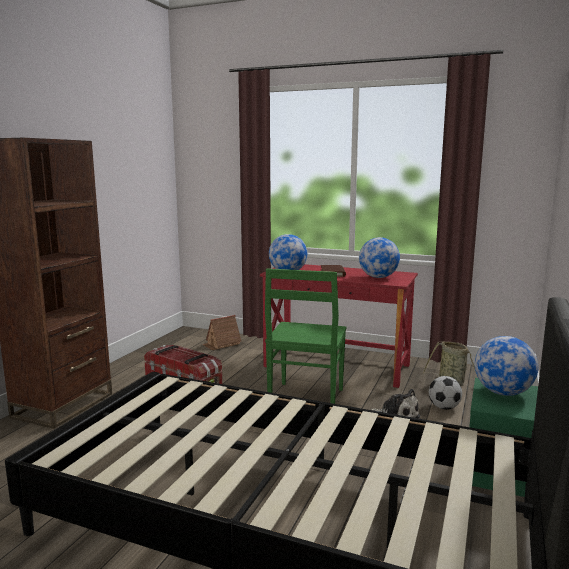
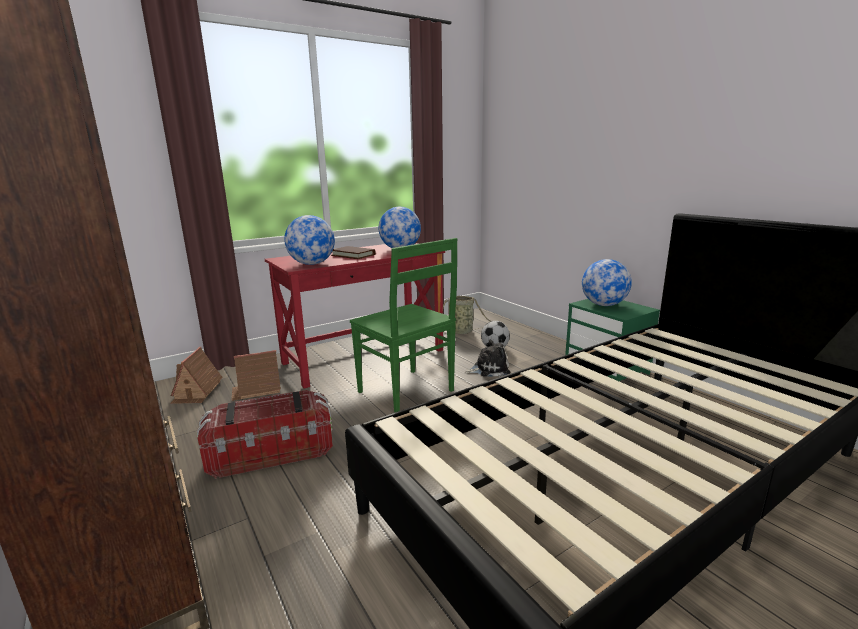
camera: 55 degrees left, 5 degrees up
none -> toy house [232,350,281,401]

